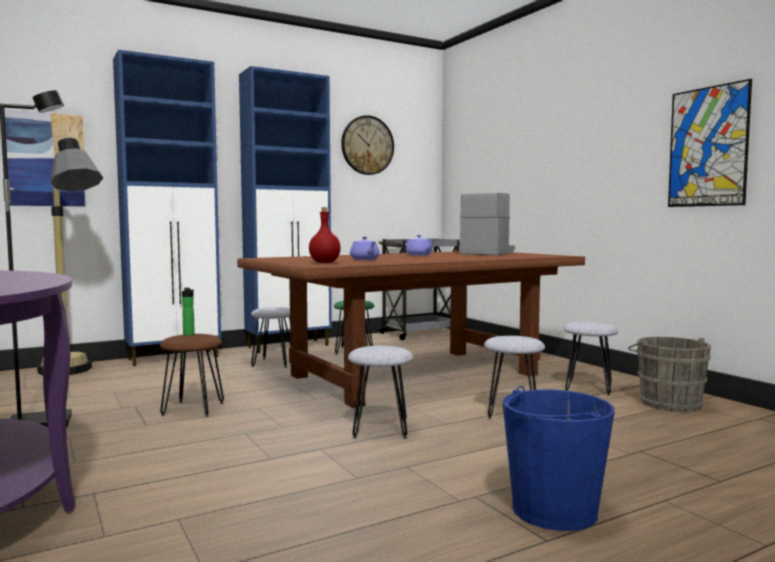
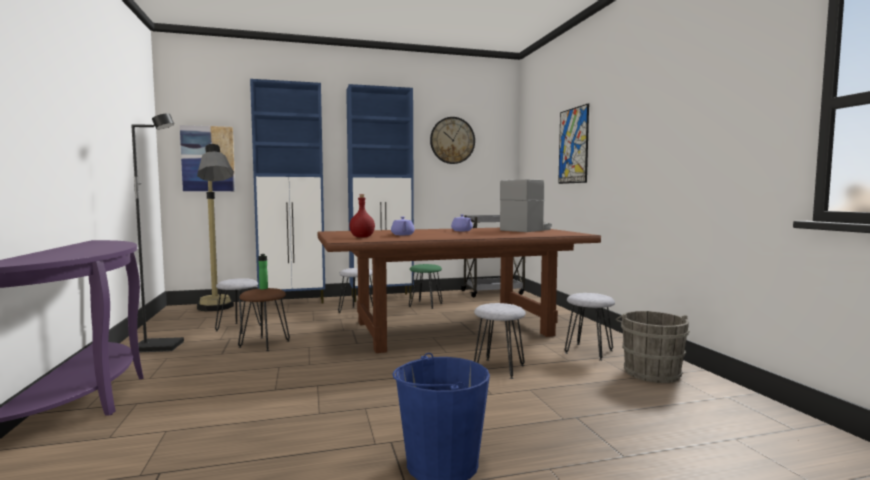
camera: 15 degrees right, 0 degrees up
grey stool [348,346,413,439] -> grey stool moved to [215,278,261,334]
picture [668,79,752,207] -> picture moved to [558,103,589,184]

